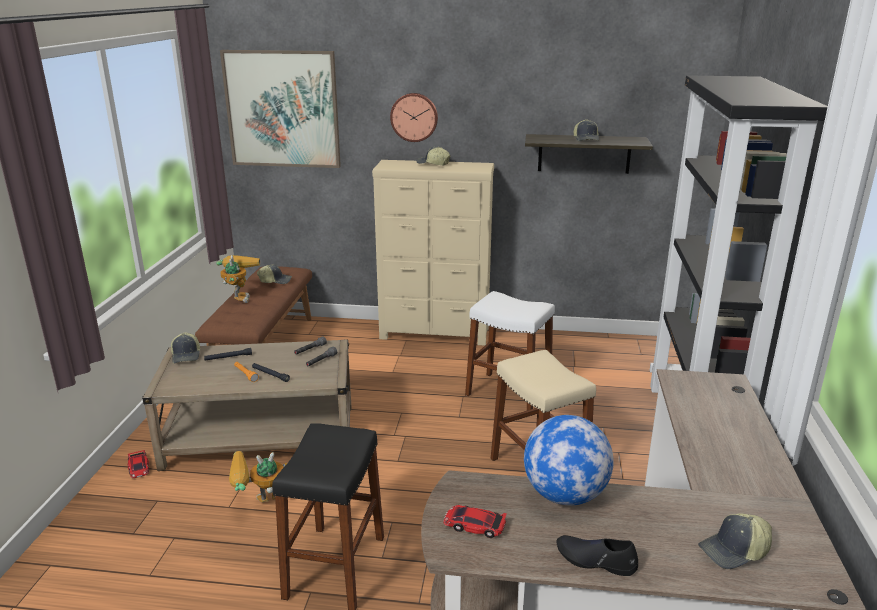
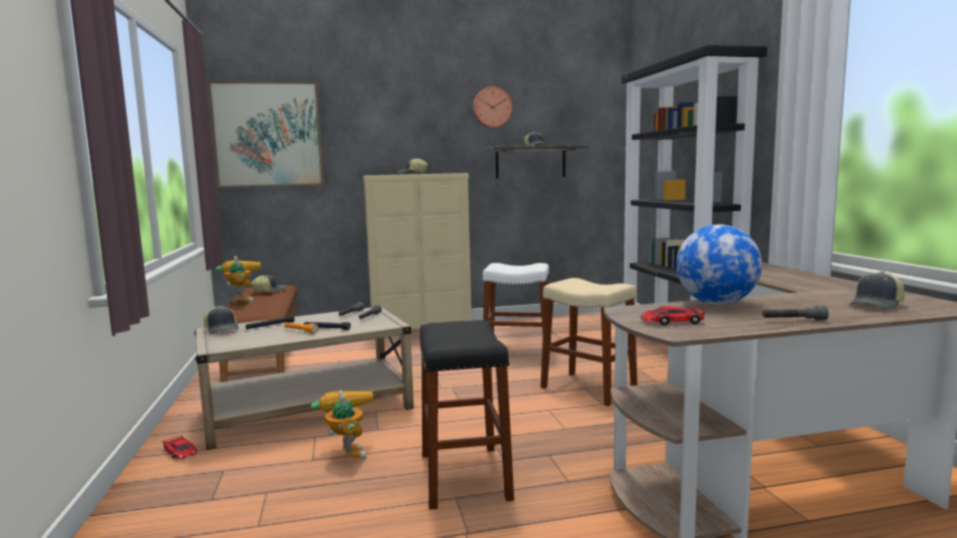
camera: 20 degrees left, 15 degrees down
toy robot [229,451,287,503] -> toy robot turned 105 degrees clockwise [311,390,373,460]
wall clock [390,93,438,142] -> wall clock moved to [473,87,513,128]
black shoe [557,535,638,576] -> grey flashlight [762,305,829,321]

